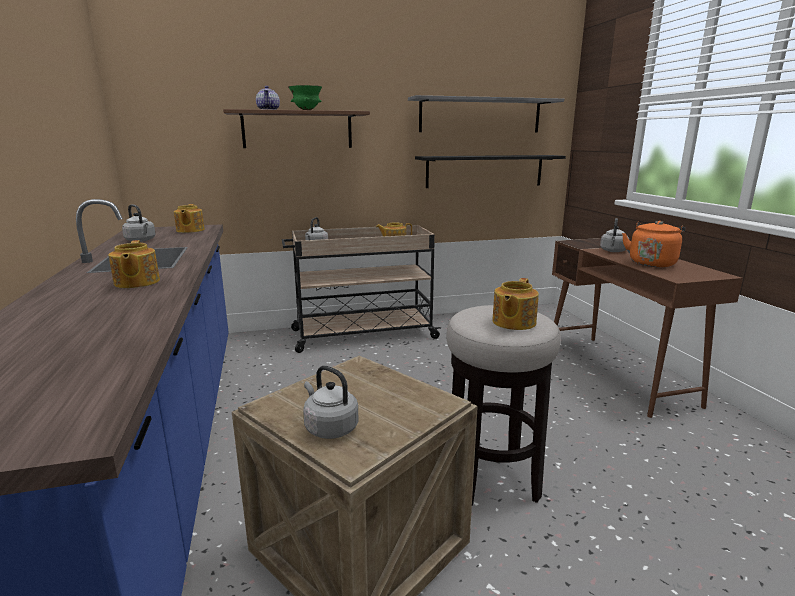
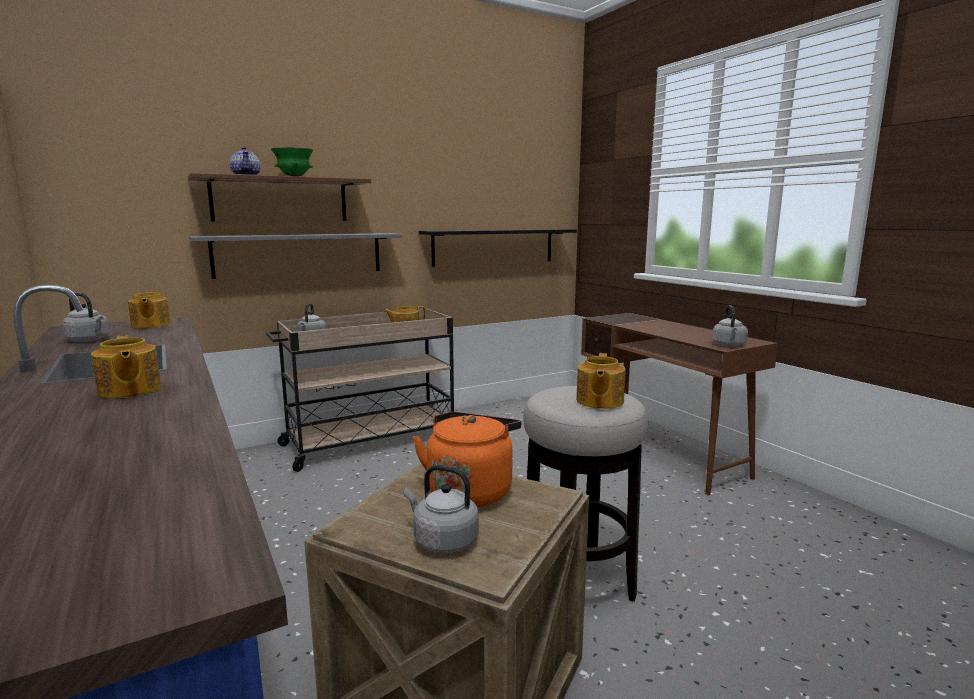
camera: 15 degrees left, 5 degrees down
grey shelf [408,95,564,133] -> grey shelf moved to [189,233,402,279]
grey kettle [600,218,629,252] -> grey kettle moved to [712,305,748,347]
orange kettle [622,221,685,267] -> orange kettle moved to [413,412,521,508]

